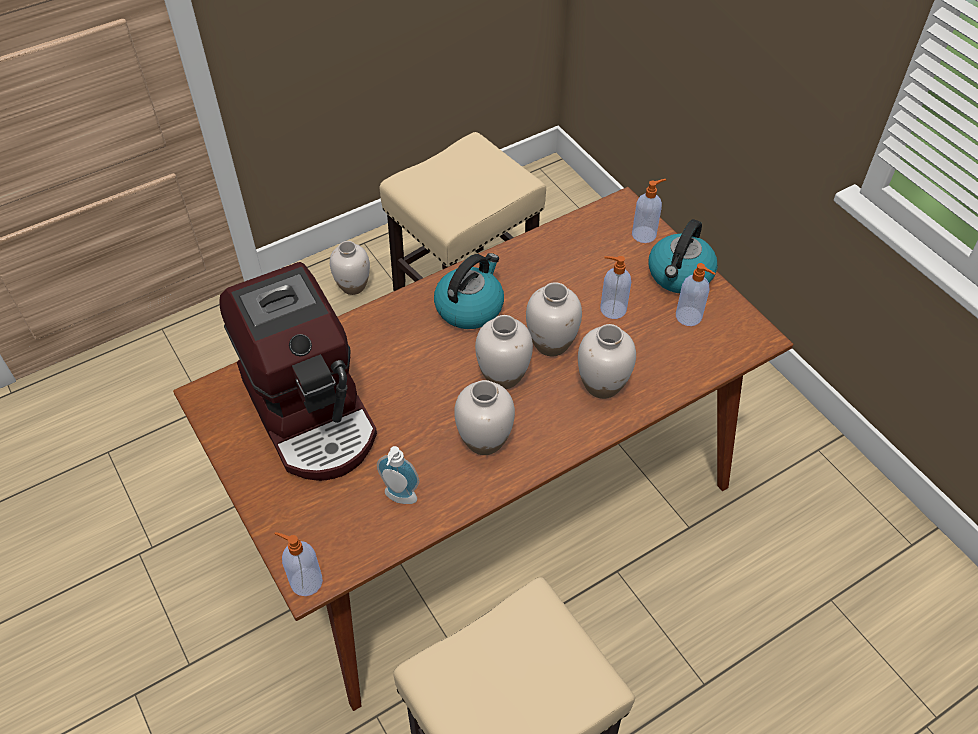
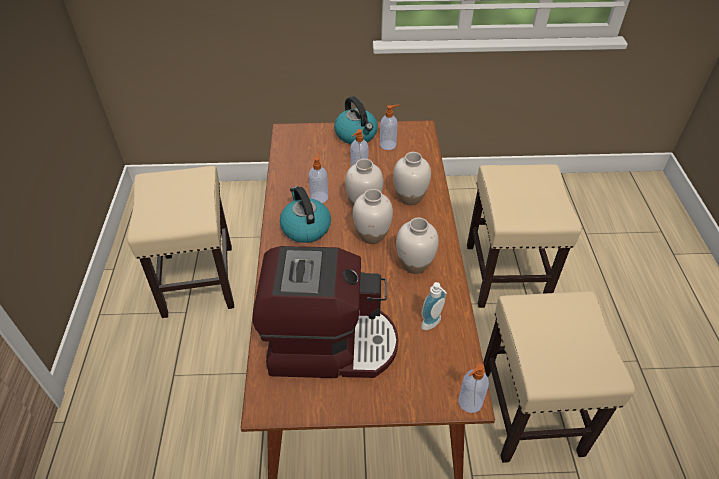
camera: 60 degrees left, 5 degrees down
white vase [330,241,370,295] -> none
soap dispenser [632,179,667,243] -> soap dispenser moved to [309,151,328,203]
none -> beige stool [467,164,581,308]

